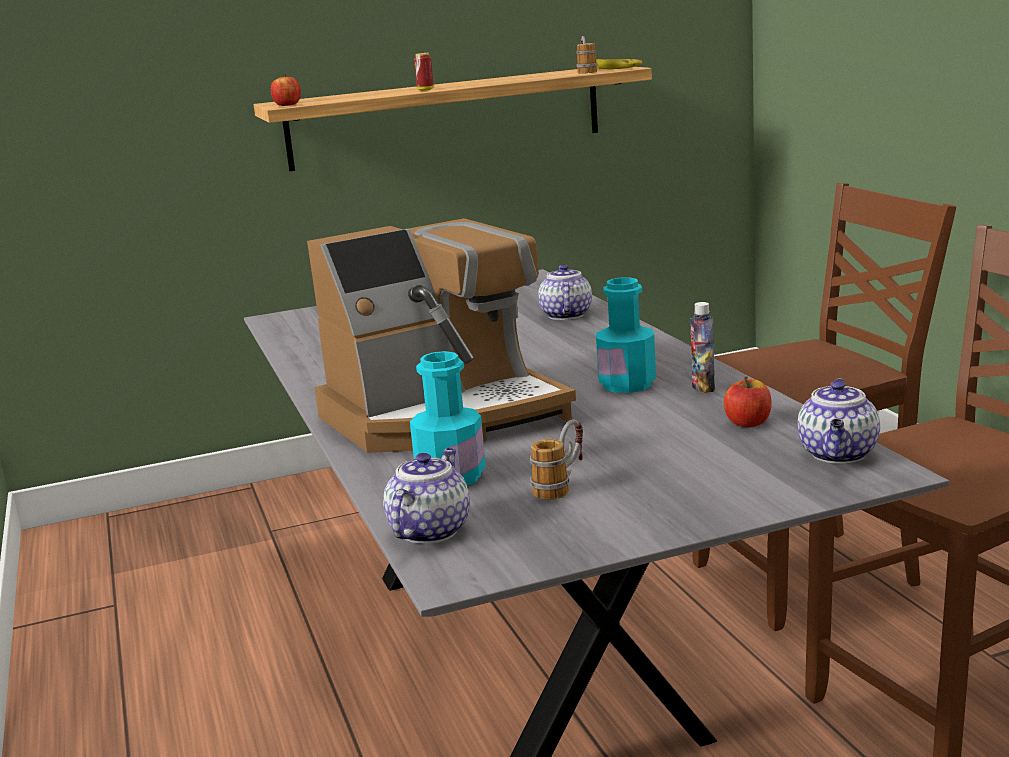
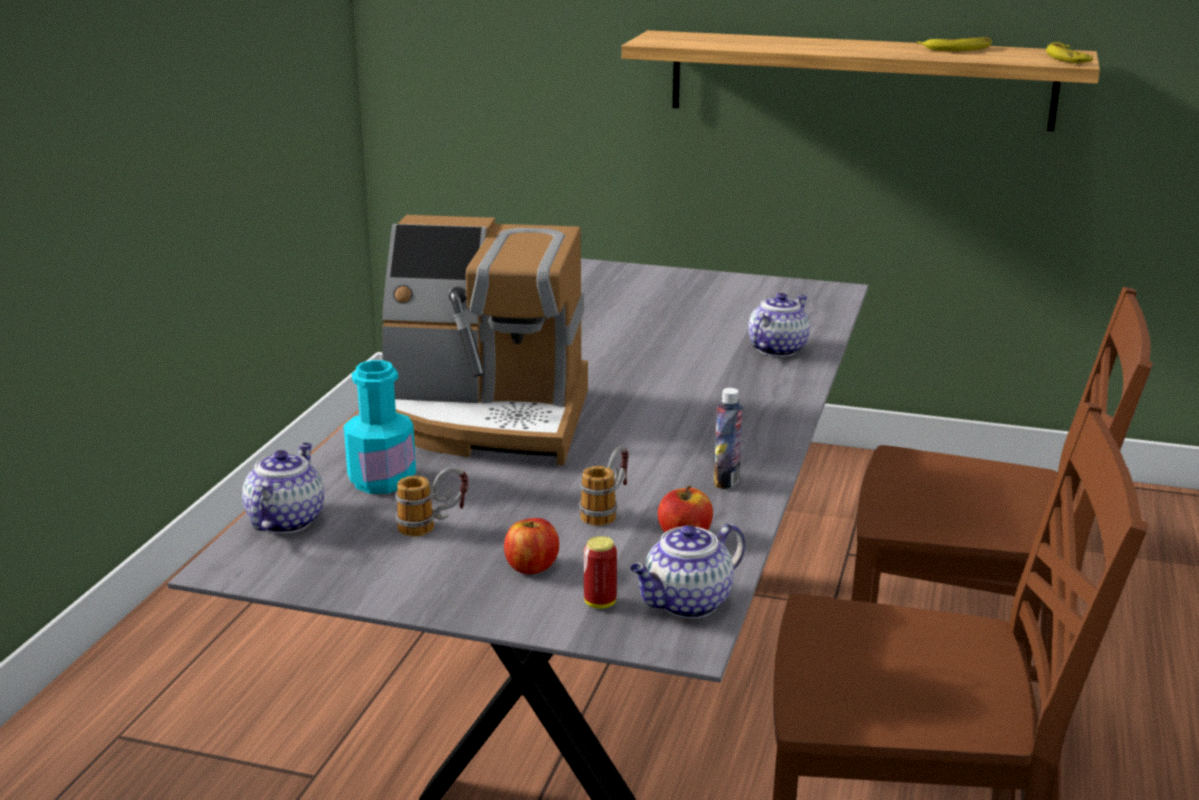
camera: 35 degrees right, 5 degrees up
apple [271,74,301,106] -> apple moved to [504,518,559,574]
teapot [383,448,470,544] -> teapot turned 45 degrees counterclockwise [242,443,324,534]
can [414,53,434,91] -> can moved to [584,536,617,609]
mug [576,36,598,74] -> mug moved to [579,446,629,526]
turquoise bottle [596,277,656,393] -> none
none -> banana [917,37,992,51]

